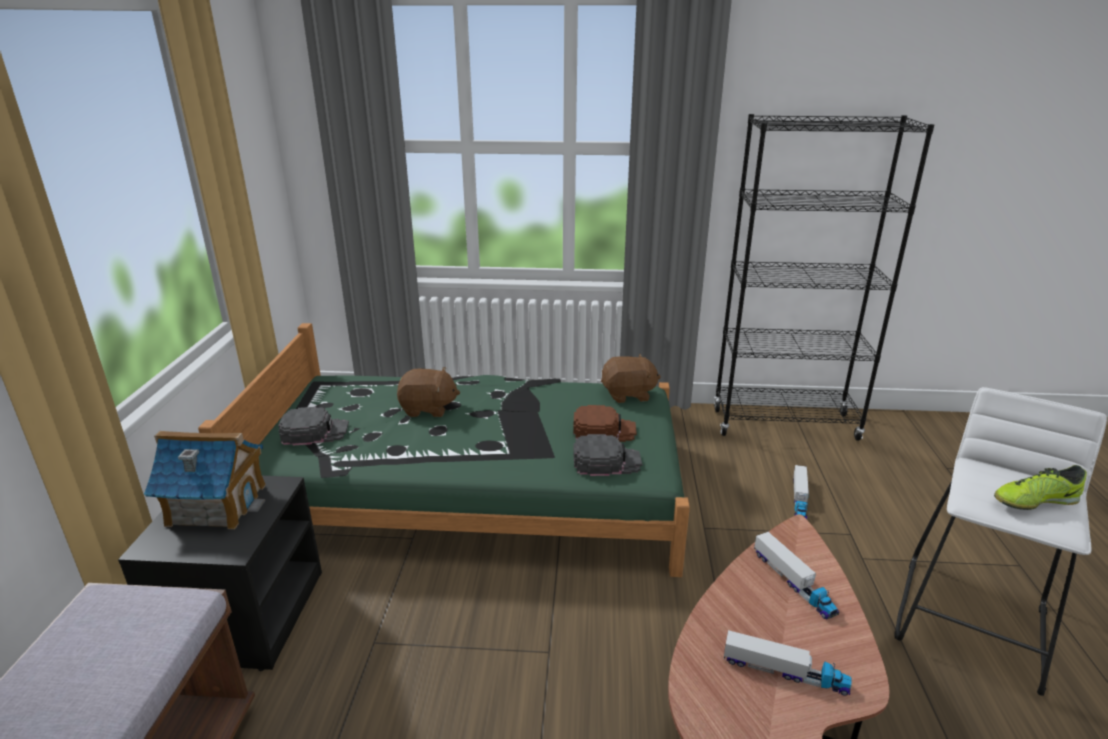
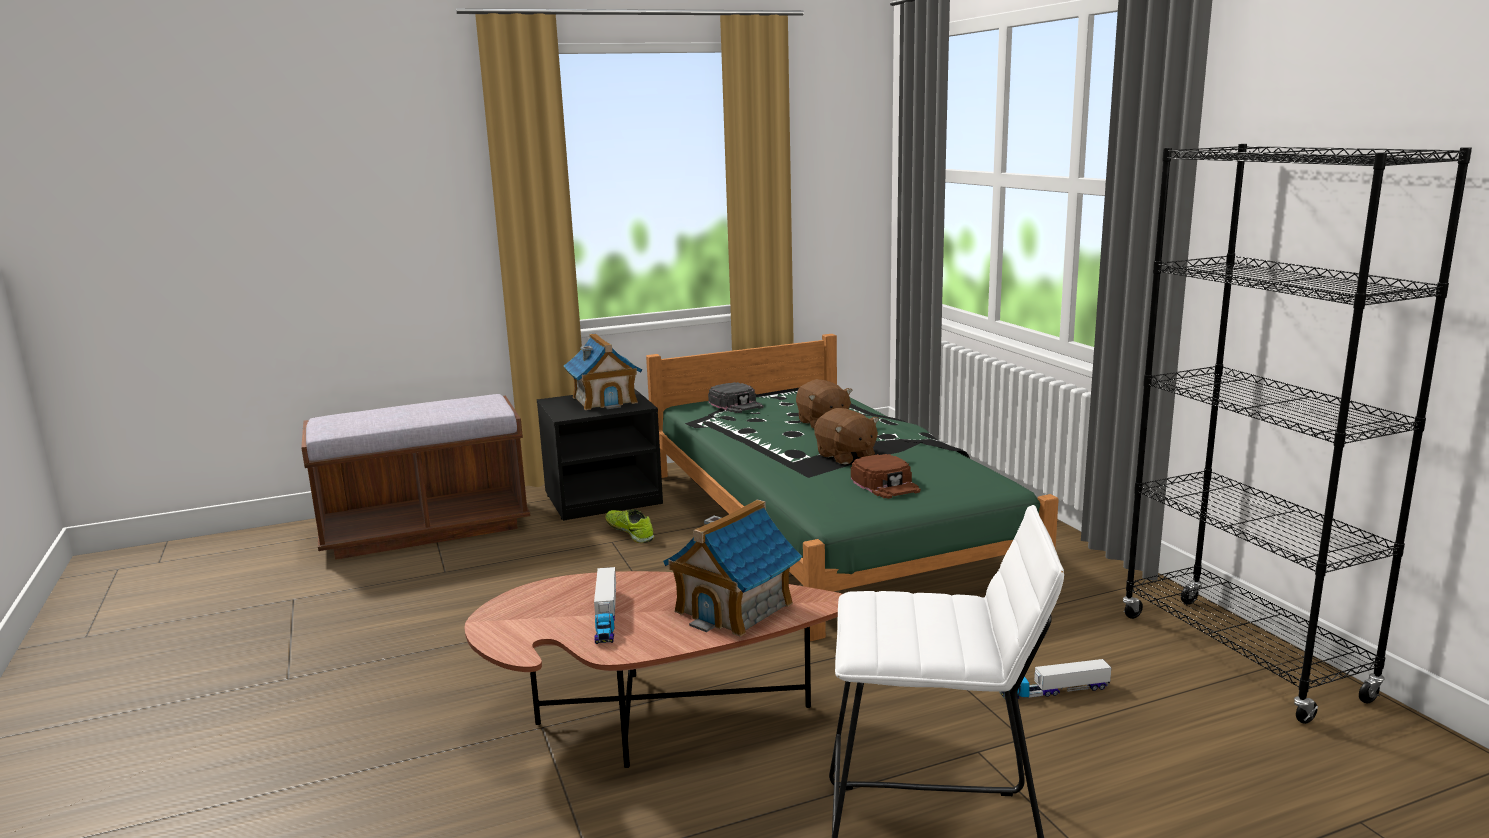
camera: 65 degrees right, 10 degrees down
black cap [573,434,642,476] -> none
brown plush toy [601,354,661,403] -> brown plush toy moved to [814,408,879,465]
toy truck [754,532,839,619] -> toy house [663,499,802,637]
shoe [994,465,1087,510] -> shoe moved to [605,509,654,543]

